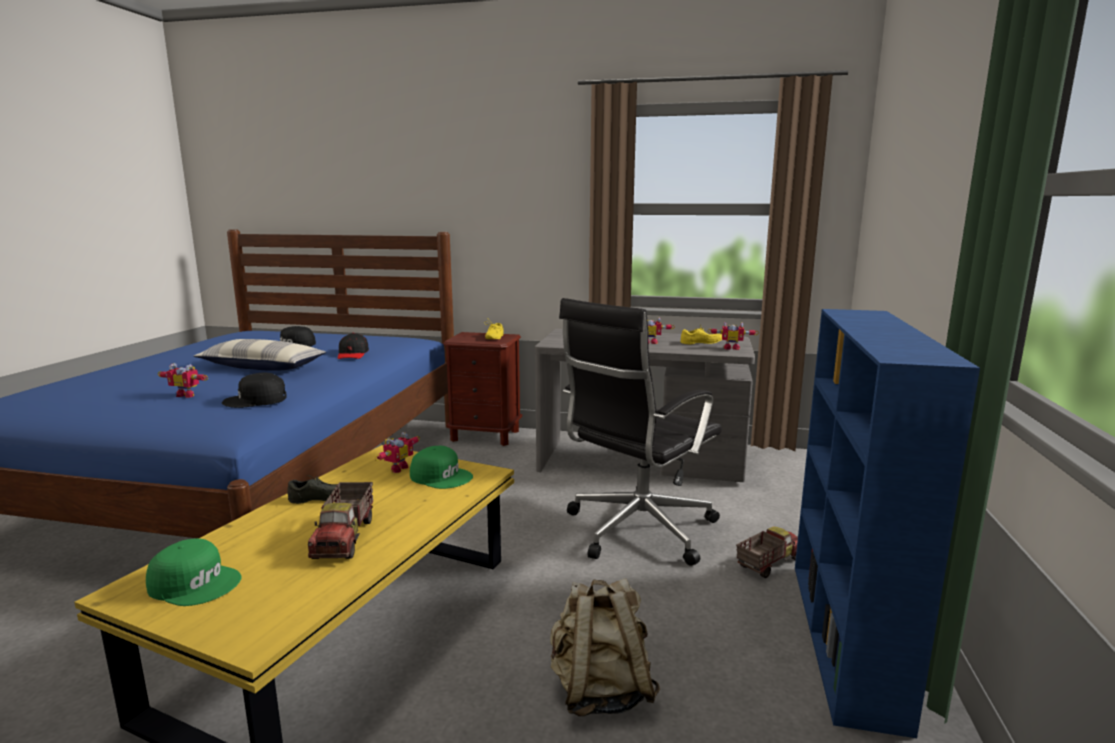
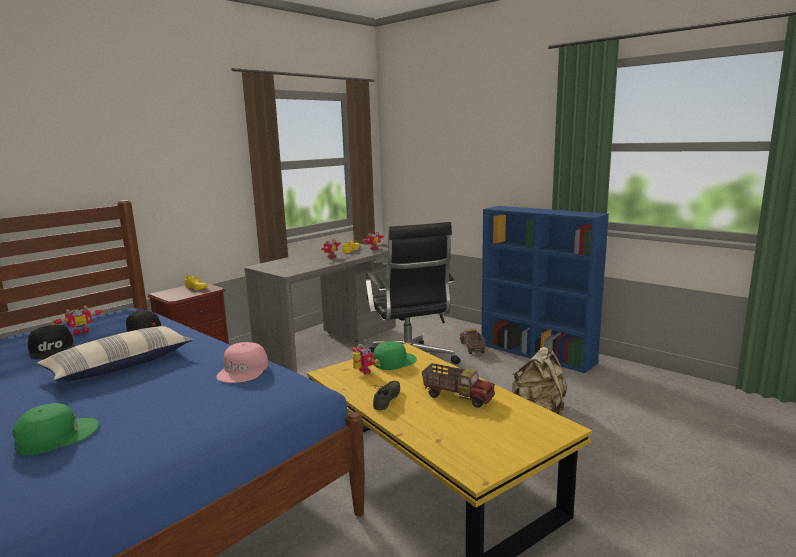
camera: 60 degrees left, 0 degrees up
green cap [146,538,242,606] -> green cap moved to [12,403,99,455]
toy robot [157,363,208,398] -> toy robot moved to [50,306,105,335]
black cap [222,373,287,408] -> pink cap [216,342,268,383]

